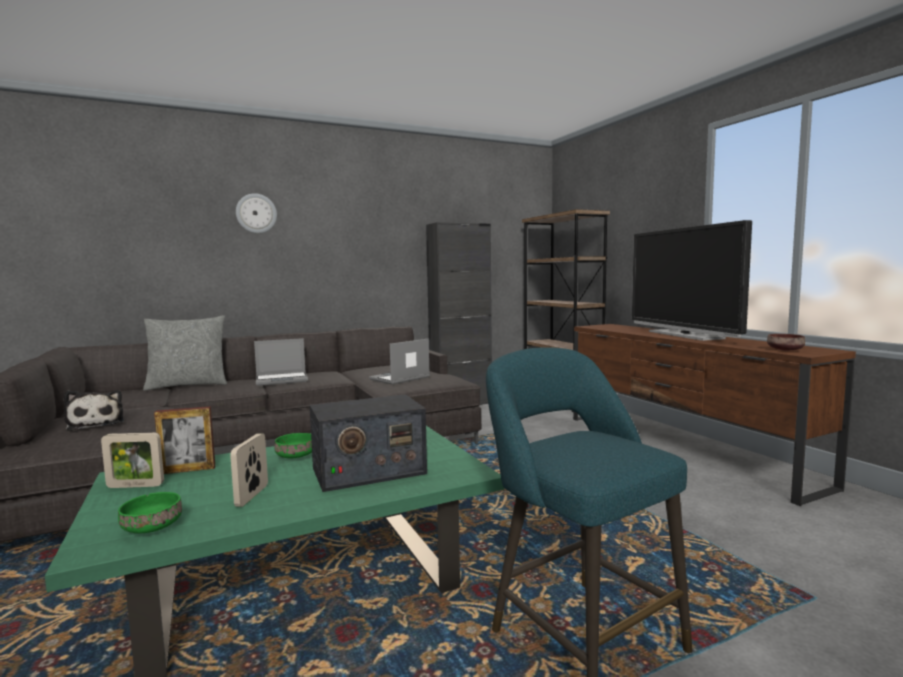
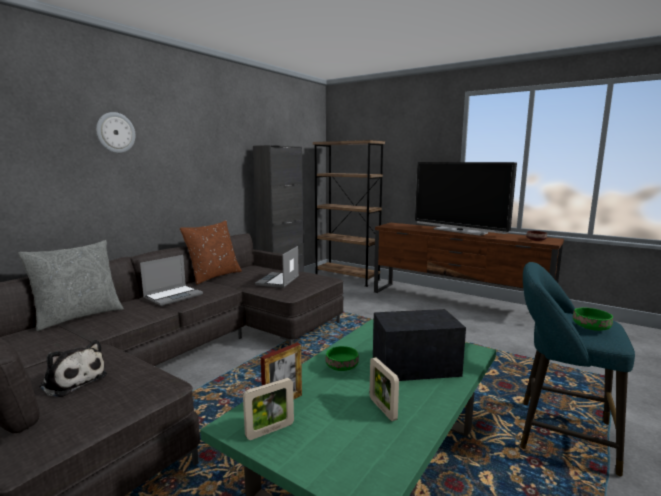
camera: 30 degrees left, 5 degrees up
green bowl [118,492,182,533] -> green bowl moved to [573,307,613,331]
radio [310,394,427,492] -> radio turned 135 degrees counterclockwise [373,309,466,381]
none -> brown pillow [180,220,242,285]

